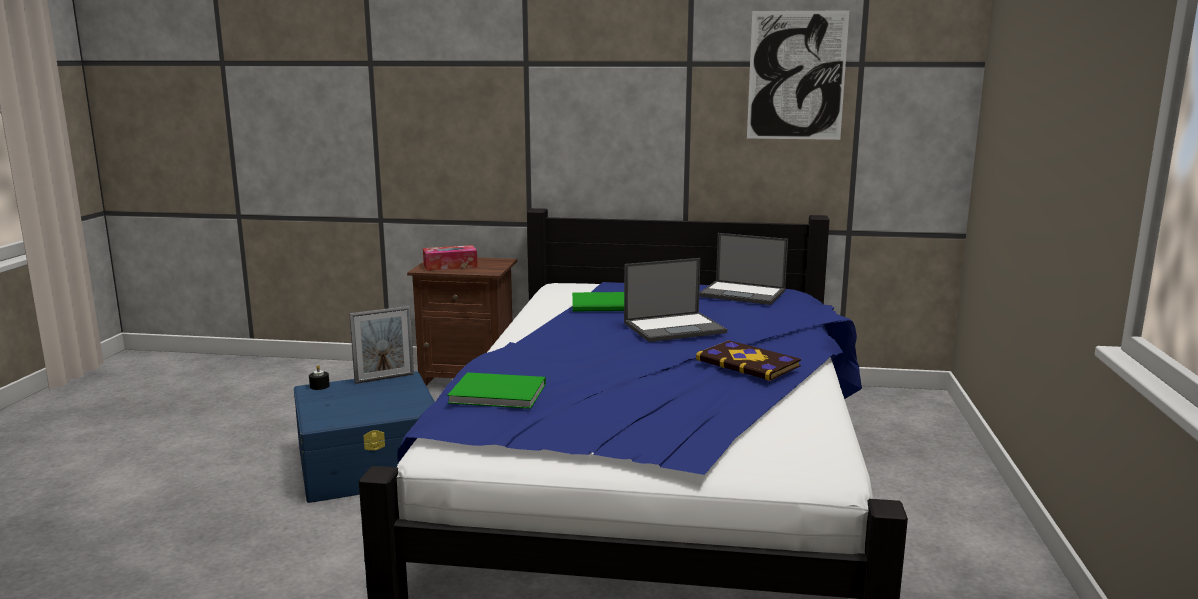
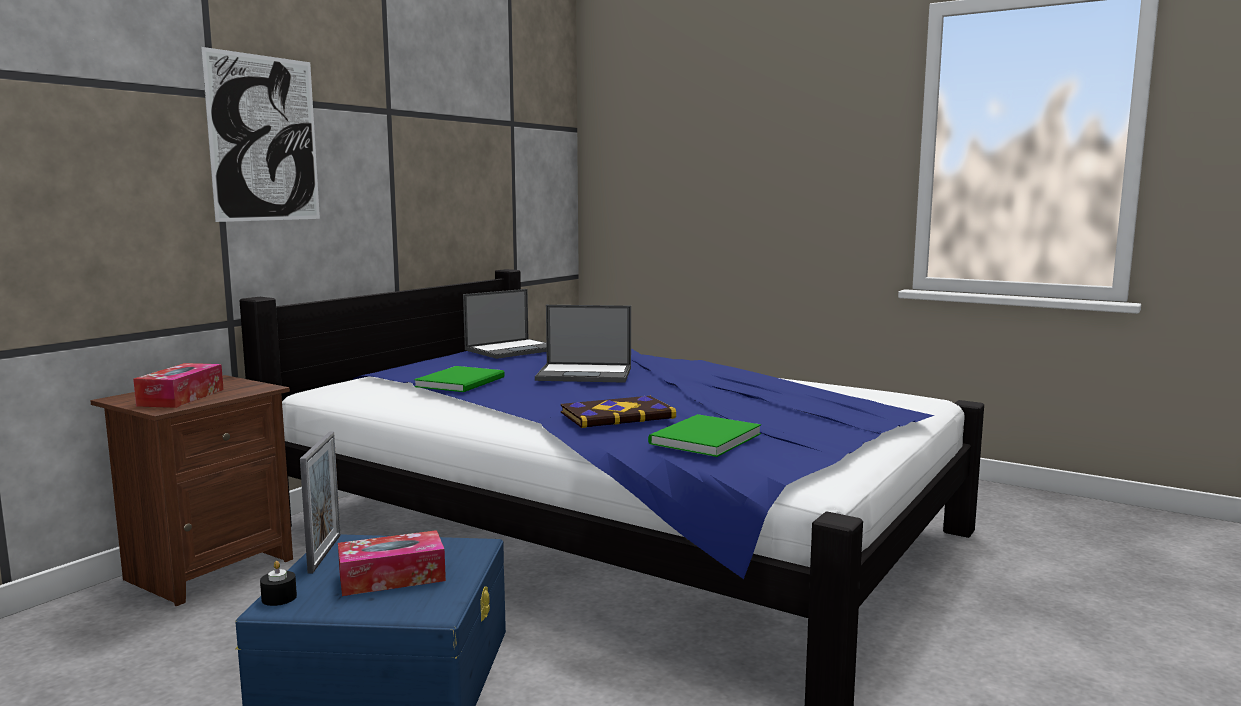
camera: 65 degrees left, 5 degrees down
laptop [624,258,727,342] -> laptop turned 90 degrees clockwise [535,305,631,383]
book [696,340,801,381] -> book moved to [561,396,676,428]
picture [747,10,849,140] -> picture moved to [201,47,320,222]
none -> tissue box [338,530,446,596]

